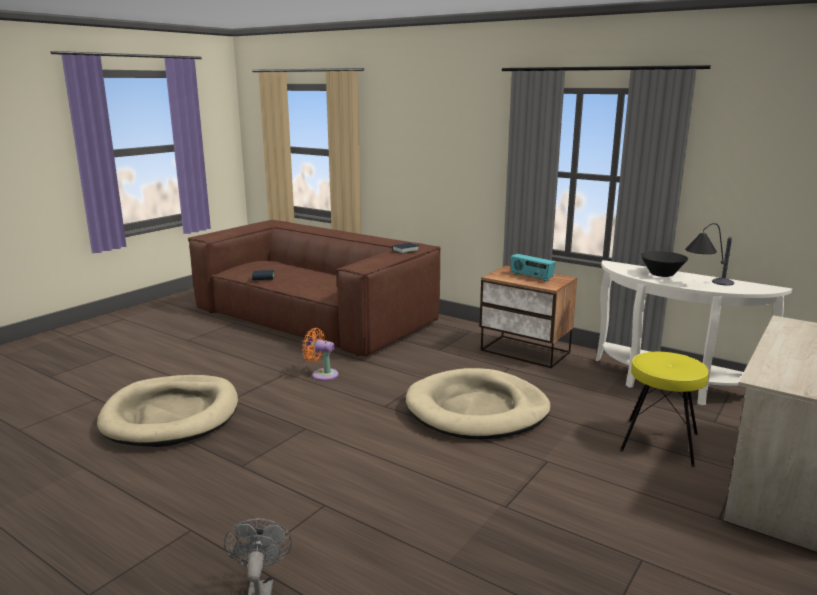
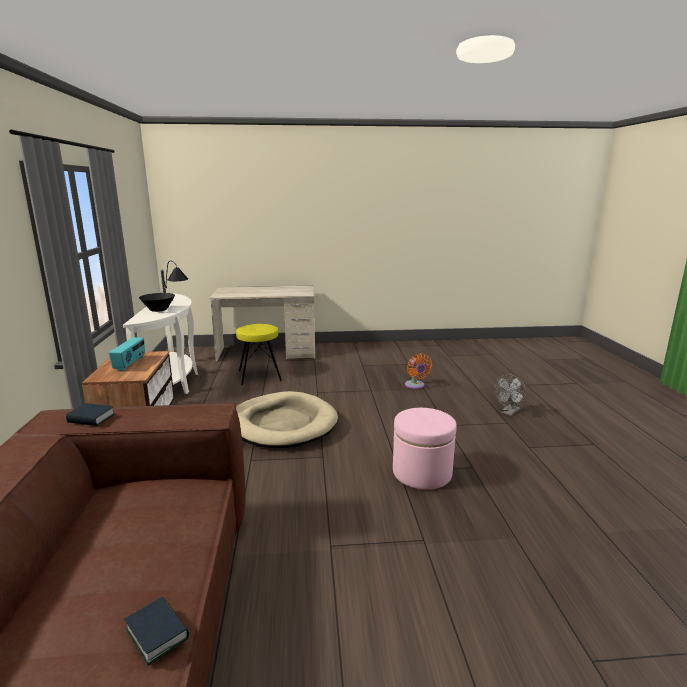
camera: 130 degrees left, 0 degrees up
beige dog bed [97,375,238,447] -> none
orange fan [302,328,338,381] -> orange fan moved to [405,354,432,389]
none -> pink ottoman [393,408,457,490]

